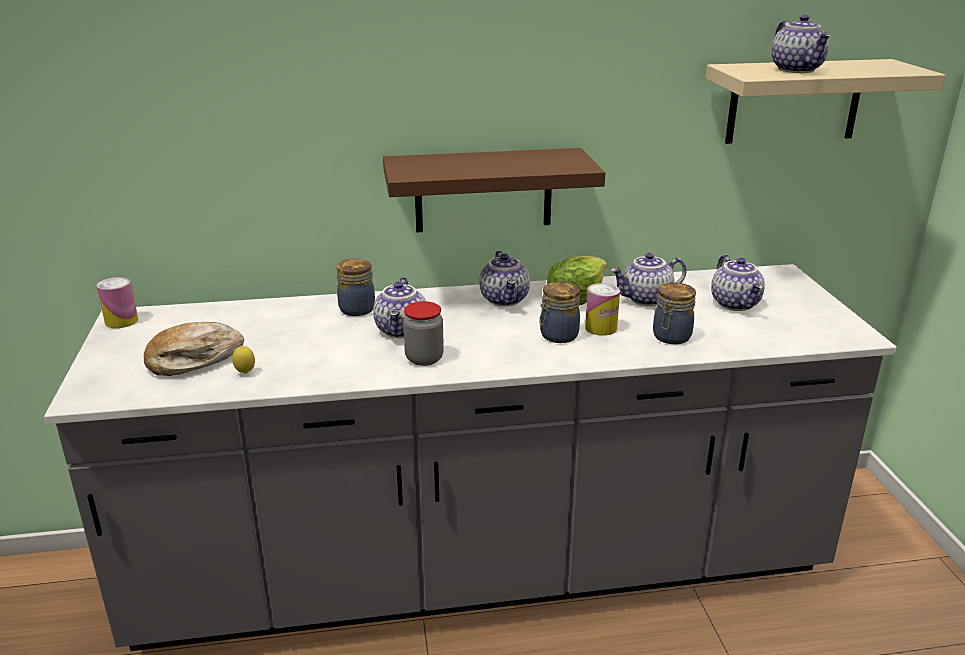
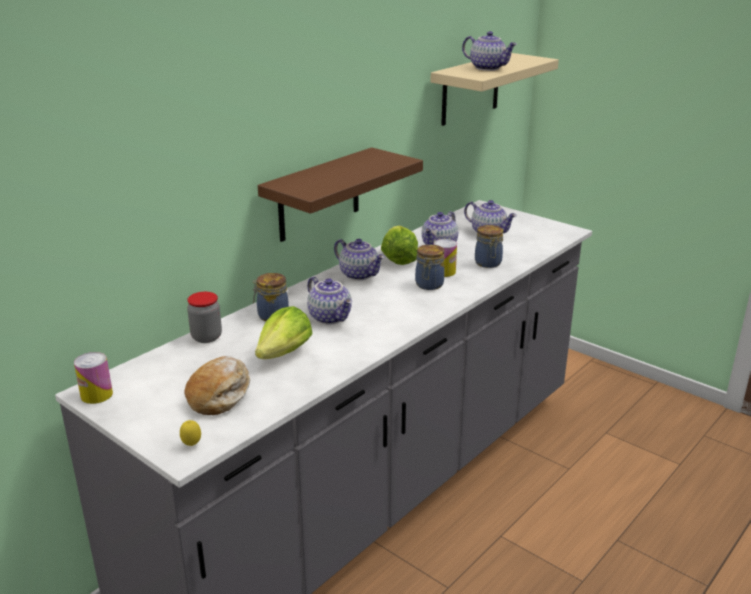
camera: 40 degrees left, 0 degrees up
lemon [232,346,255,374] -> lemon moved to [180,420,201,446]
jar [403,301,444,366] -> jar moved to [187,292,222,343]
none -> lettuce [255,306,313,359]

